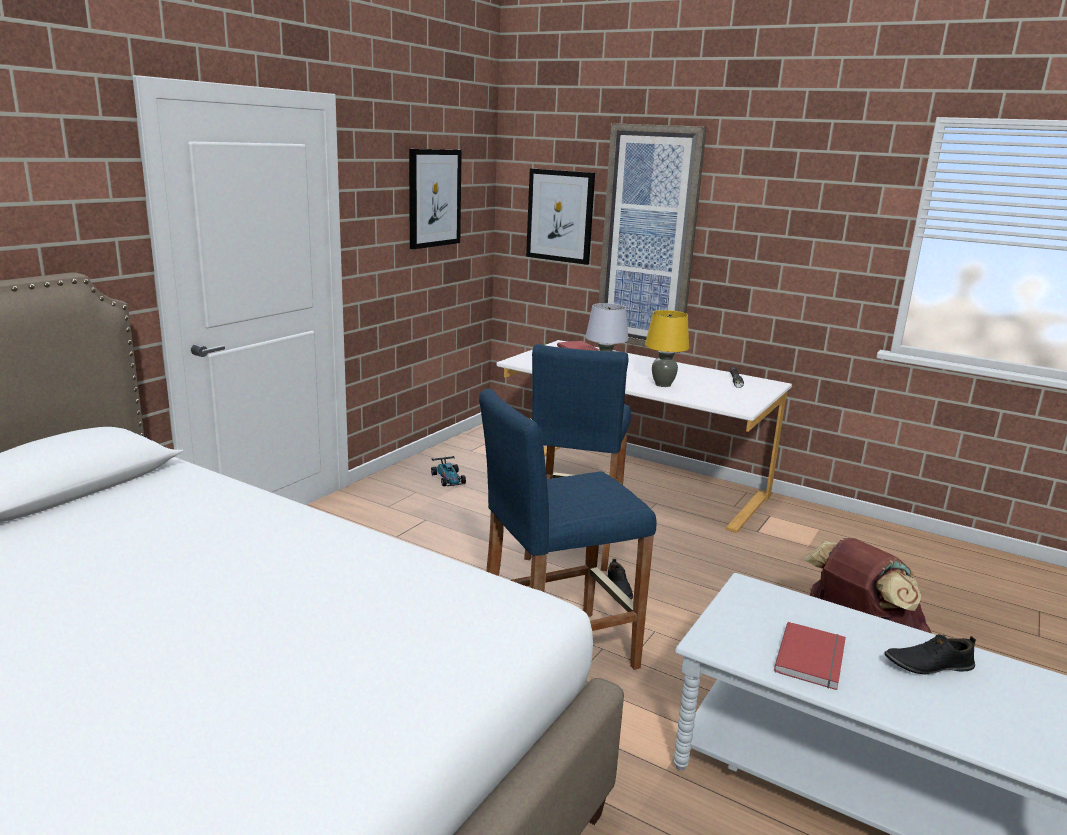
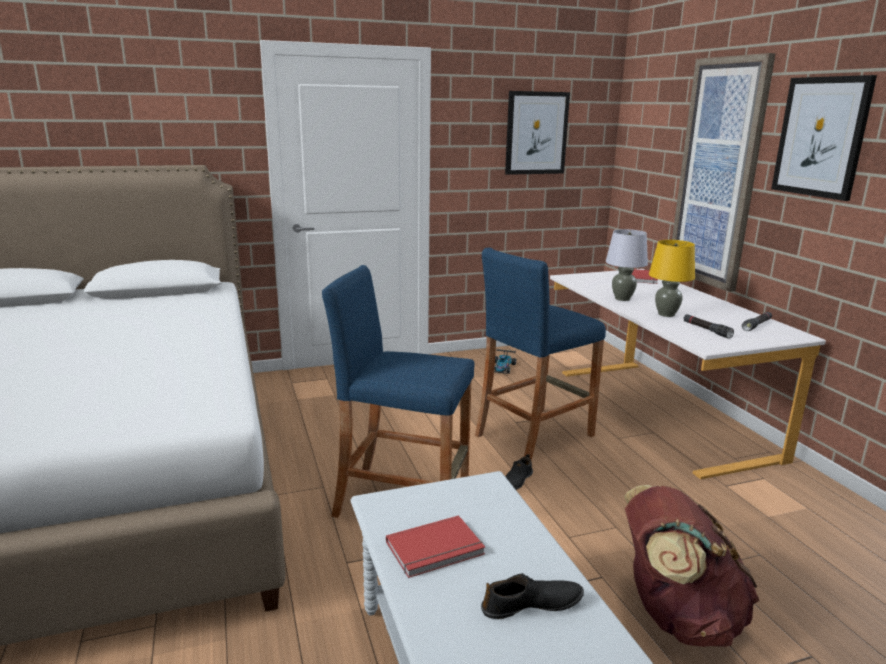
camera: 40 degrees right, 0 degrees up
picture [526,168,595,265] -> picture moved to [771,75,877,201]
black shoe [884,634,976,675] -> black shoe turned 135 degrees clockwise [481,573,584,619]
none -> black flashlight [684,314,734,338]

